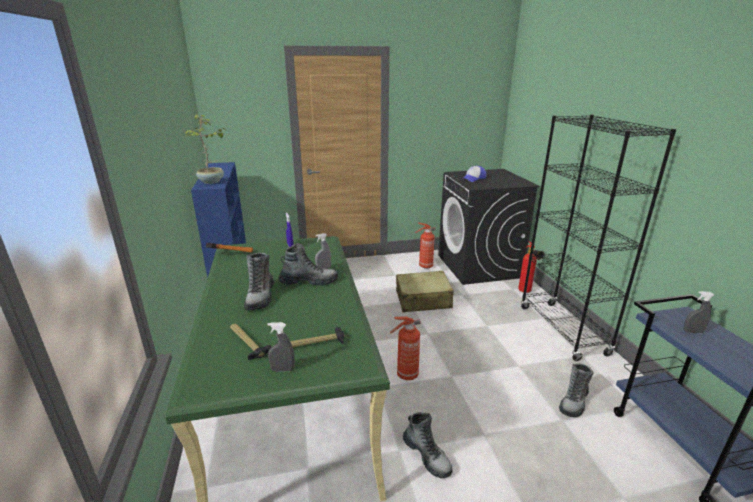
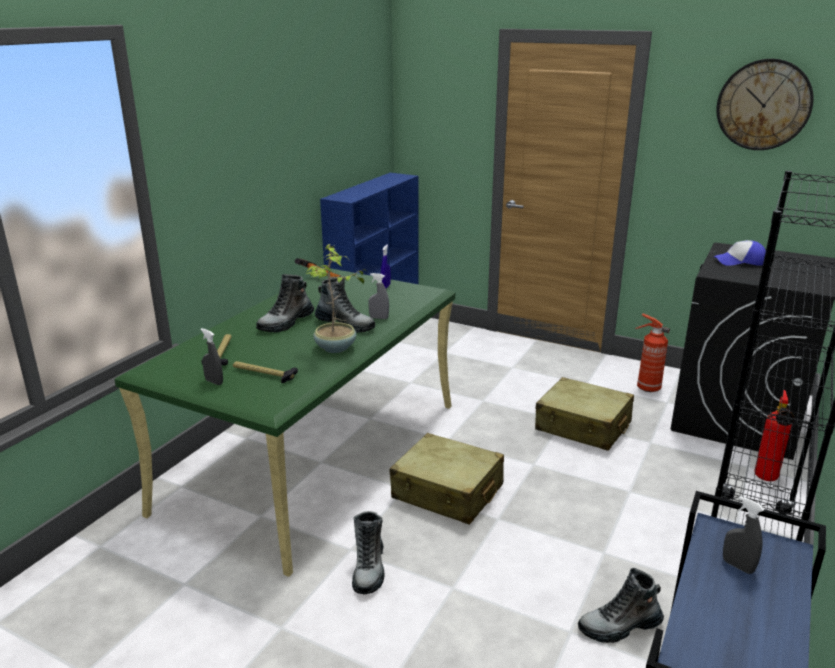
camera: 40 degrees right, 0 degrees up
potted plant [185,114,226,184] -> potted plant moved to [306,244,369,353]
fire extinguisher [390,317,420,380] -> beige suitcase [390,433,504,525]
none -> wall clock [716,59,814,150]

